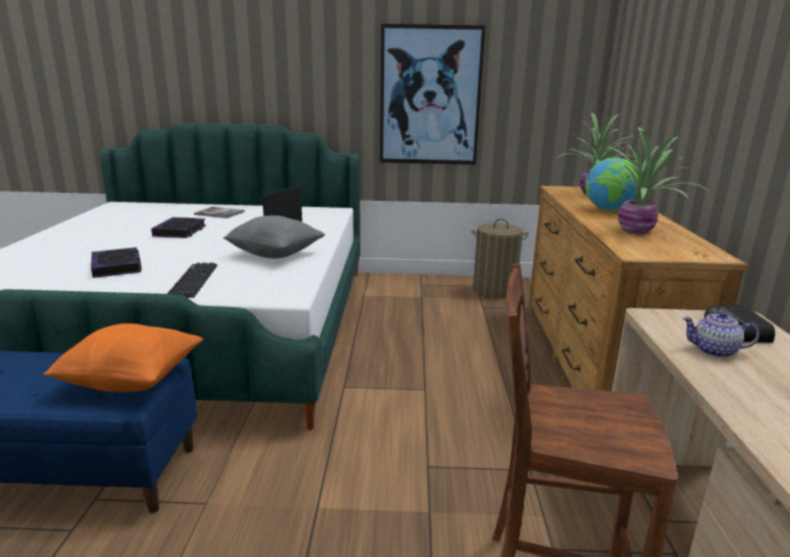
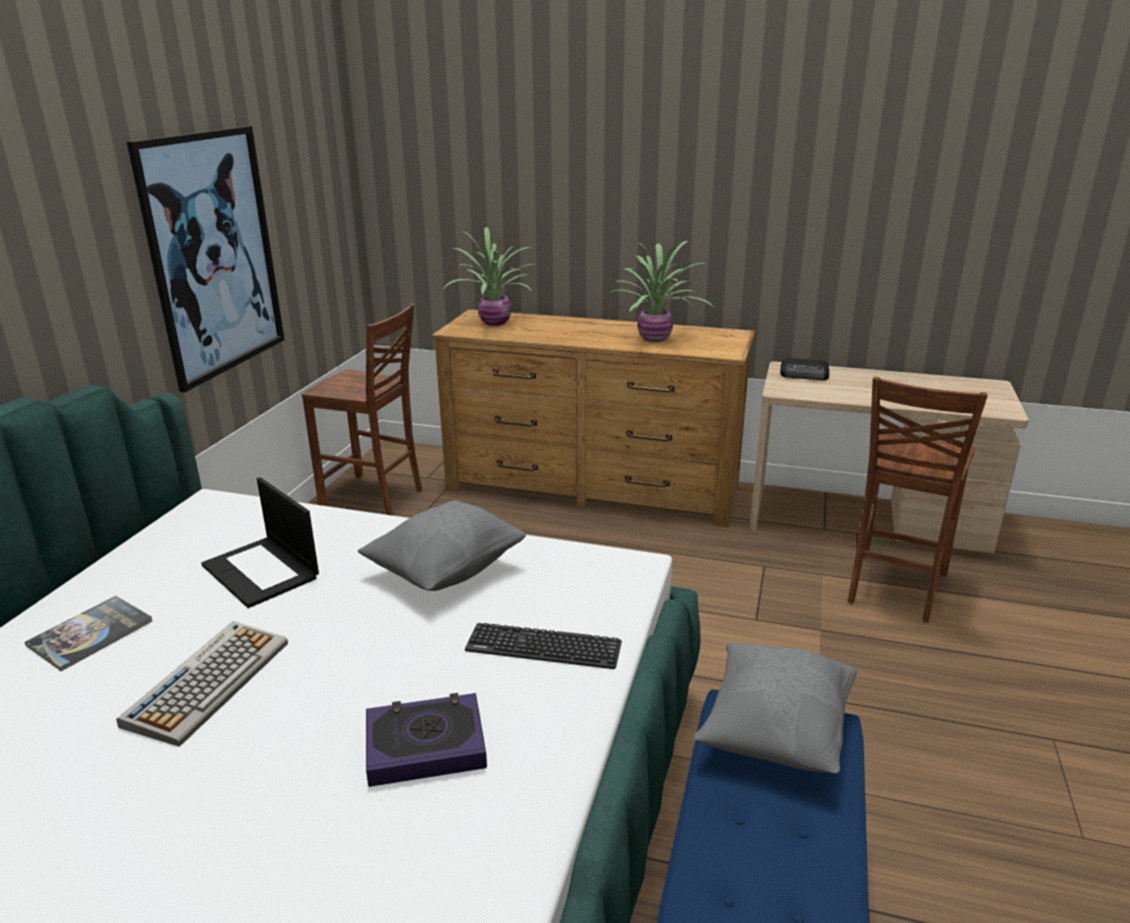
camera: 75 degrees left, 5 degrees up
orange pillow [44,323,203,392] -> grey pillow [694,642,857,774]
book [151,217,206,238] -> keyboard [116,621,288,747]
laundry basket [471,219,528,298] -> brown chair [302,304,422,516]
globe [585,158,638,211] -> none
teapot [682,312,760,358] -> none

